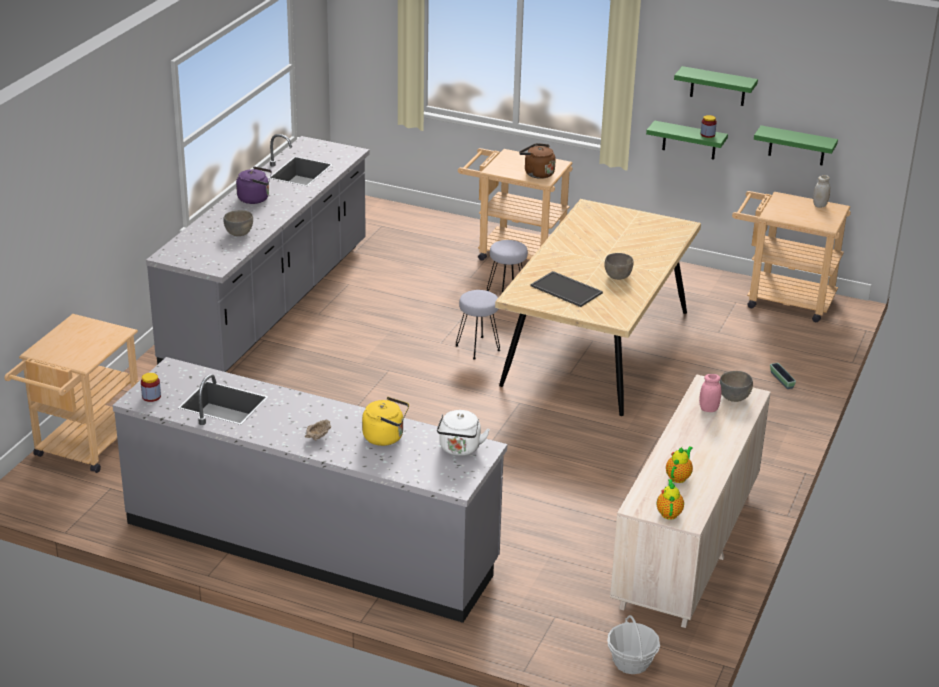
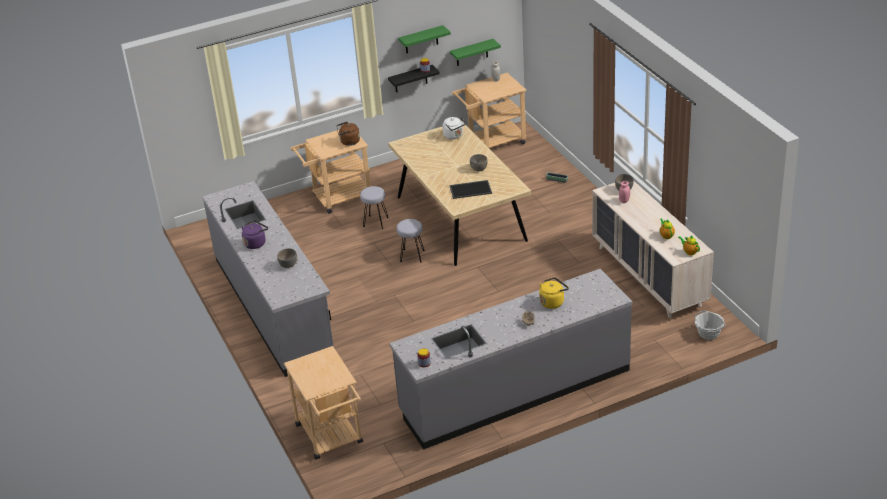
camera: 45 degrees left, 5 degrees up
white kettle [437,410,490,456] -> white kettle moved to [442,117,466,139]
green shelf [646,120,728,160] -> black shelf [388,65,440,92]

